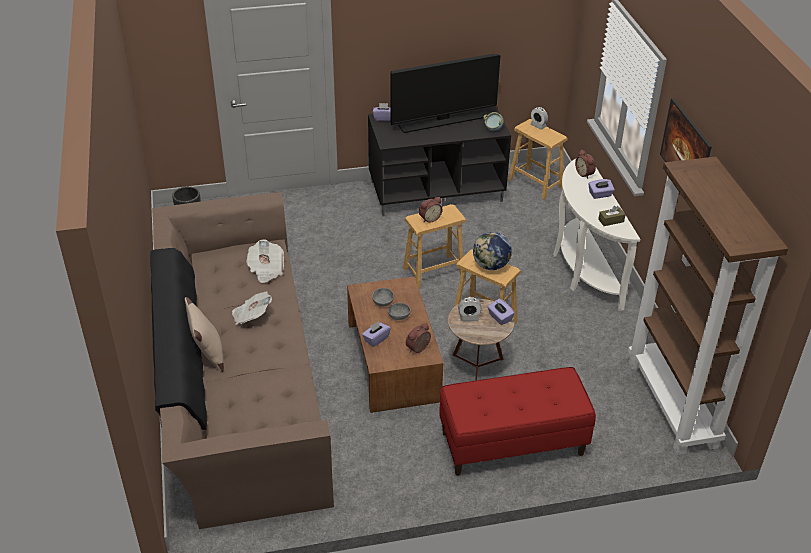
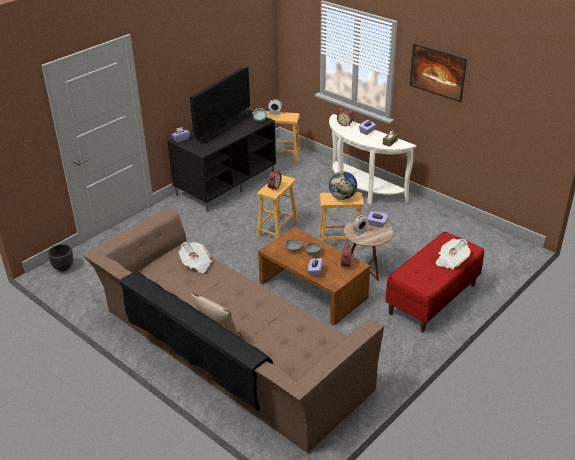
camera: 35 degrees left, 5 degrees down
newspaper [232,291,272,325] -> newspaper moved to [435,239,471,269]
brown bookcase [628,157,788,455] -> none

